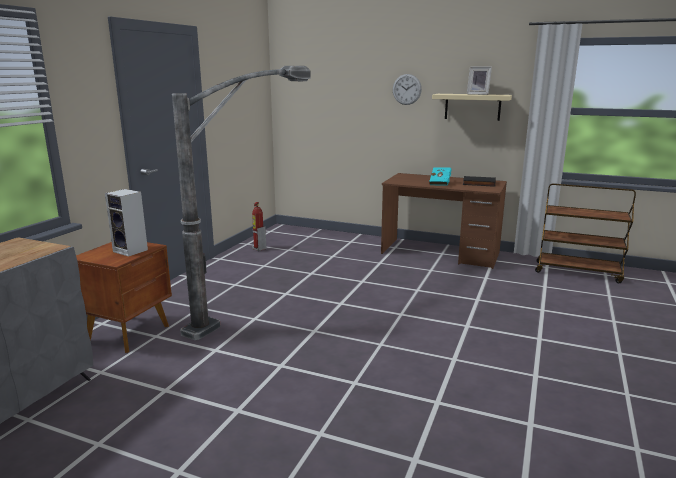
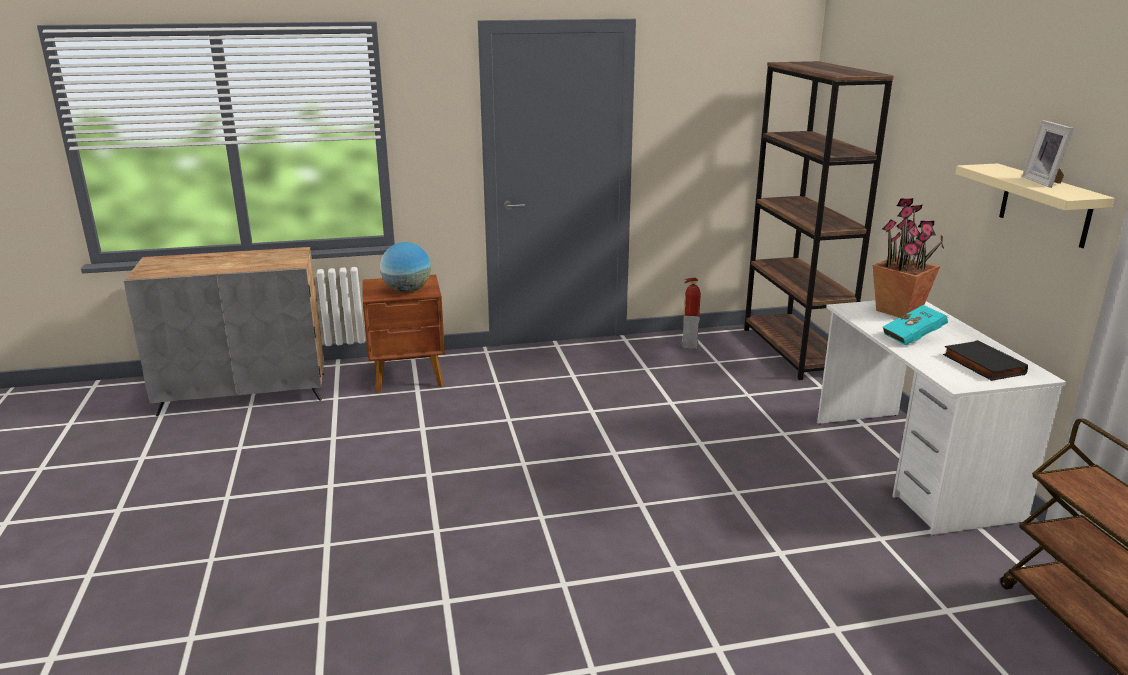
camera: 55 degrees right, 5 degrees up
speaker [105,189,148,257] -> globe [380,242,431,292]
floor lamp [172,66,311,340] -> none
brown desk [381,173,507,269] -> white desk [817,301,1066,535]
wall clock [393,74,422,105] -> none
none -> brown bookcase [744,61,894,380]
none -> potted plant [873,198,944,318]

